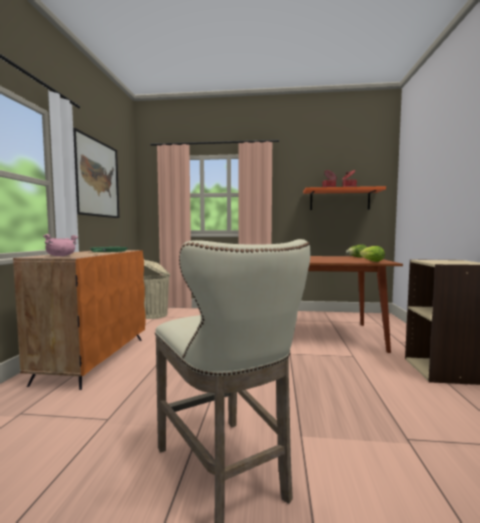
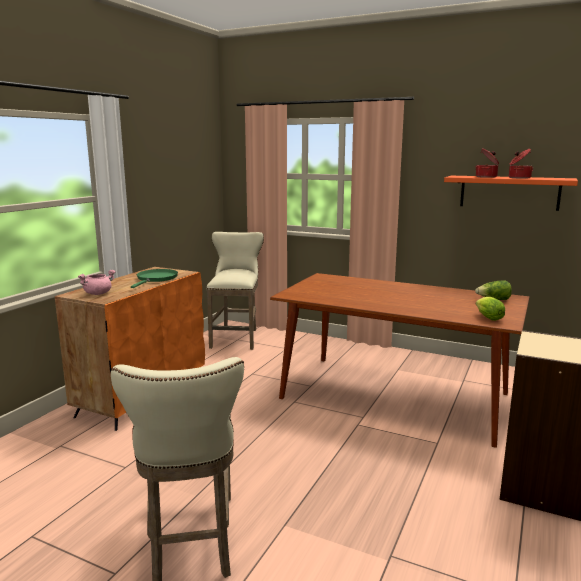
camera: 20 degrees right, 10 degrees up
picture [73,128,119,218] -> none
beige trash can [143,260,171,319] -> beige stool [206,232,264,350]

